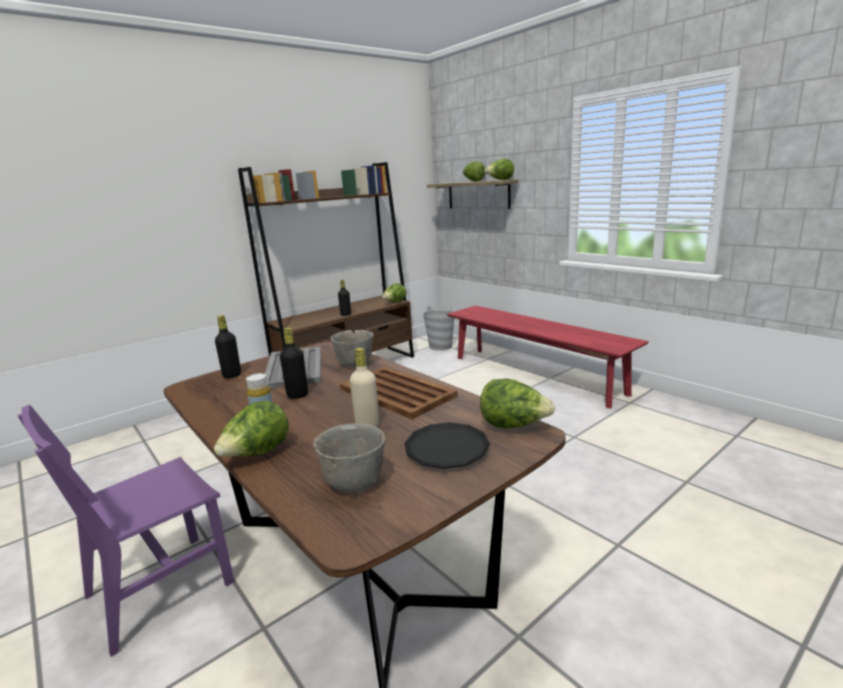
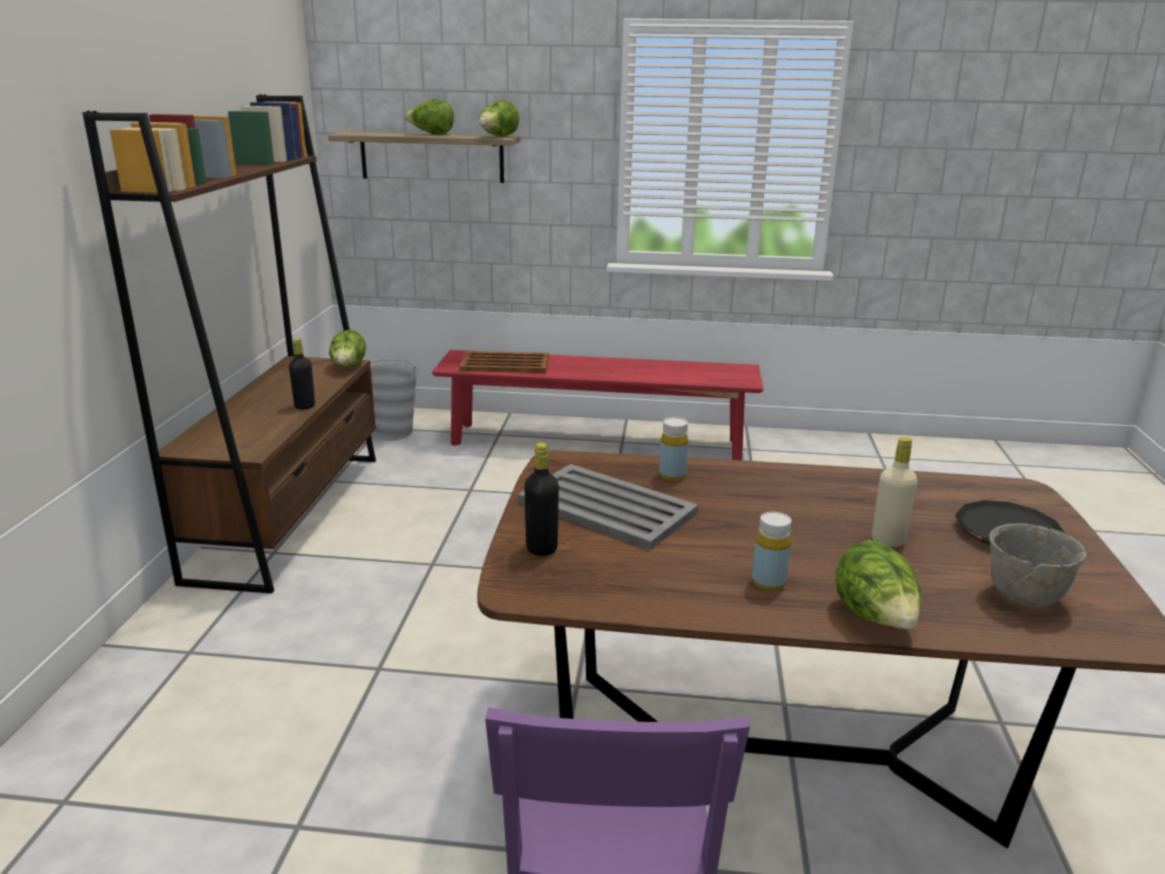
camera: 45 degrees left, 5 degrees up
black bottle [280,328,308,399] -> none
grey bowl [330,330,374,367] -> yellow bottle [659,417,688,481]
brown tray [340,367,458,419] -> brown tray moved to [459,351,549,373]
lettuce [480,379,555,429] -> none

